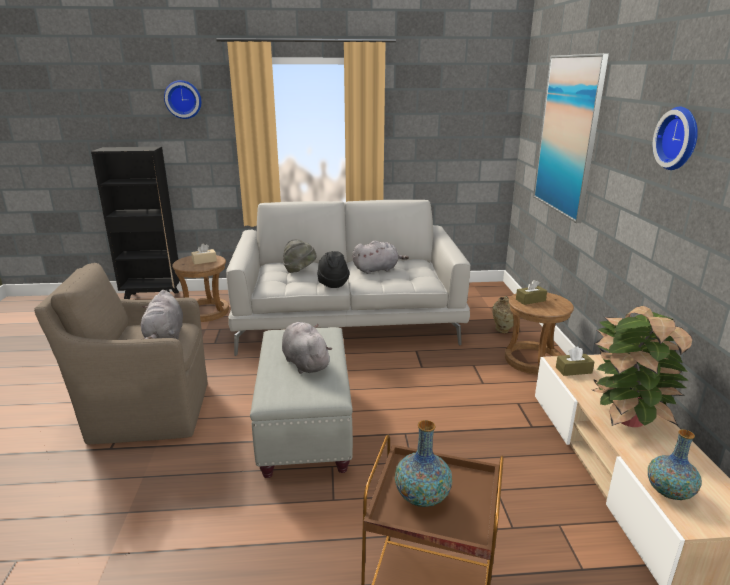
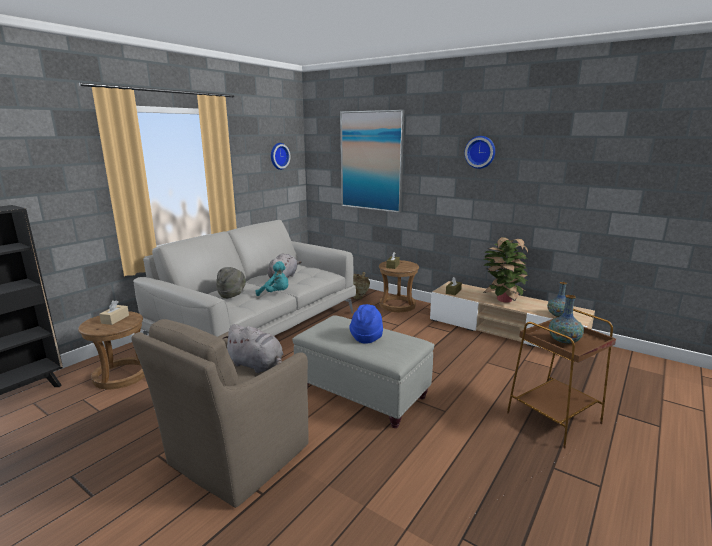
camera: 50 degrees left, 5 degrees down
wall clock [164,80,201,119] -> wall clock moved to [271,143,291,170]
grey plush toy [282,322,332,374] -> blue hat [350,304,383,344]
black hat [317,251,349,288] -> turquoise plush toy [256,261,288,296]

